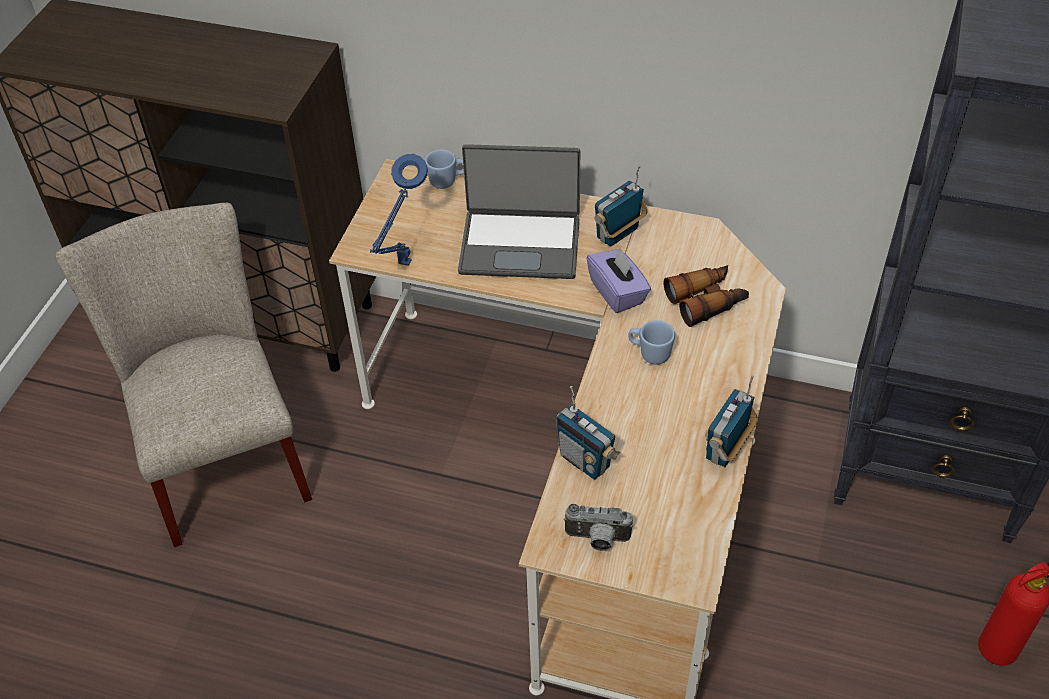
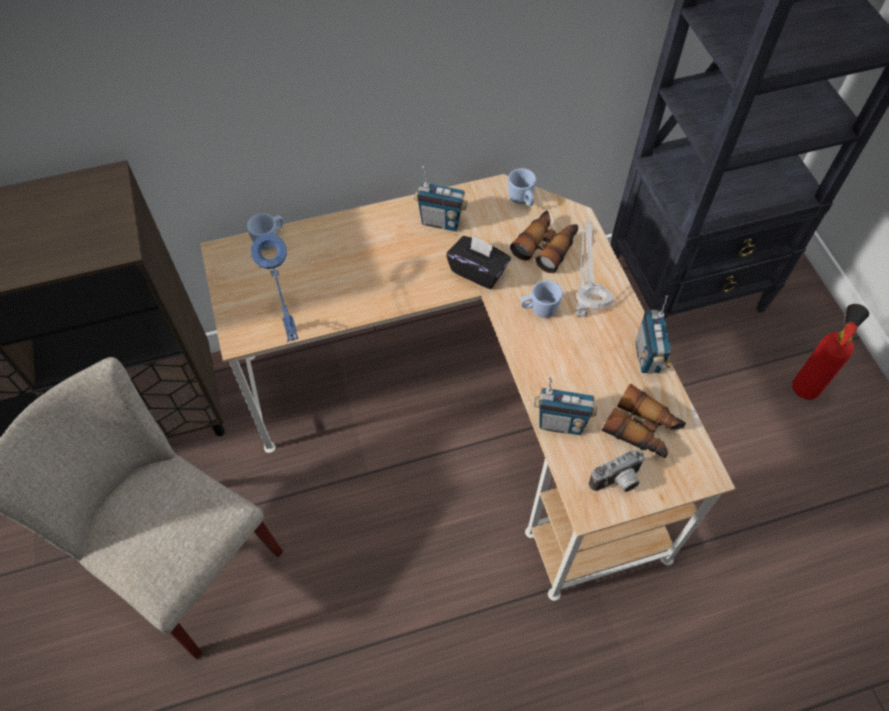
camera: 35 degrees left, 10 degrees up
laptop [458,144,580,279] -> none
purple tissue box [586,247,651,313] -> black tissue box [446,235,511,289]
radio [594,166,648,247] -> radio turned 90 degrees counterclockwise [414,166,468,231]
none -> blue mug [508,168,536,206]
none -> grey table lamp [576,221,614,317]
none -> binoculars [602,384,686,458]

